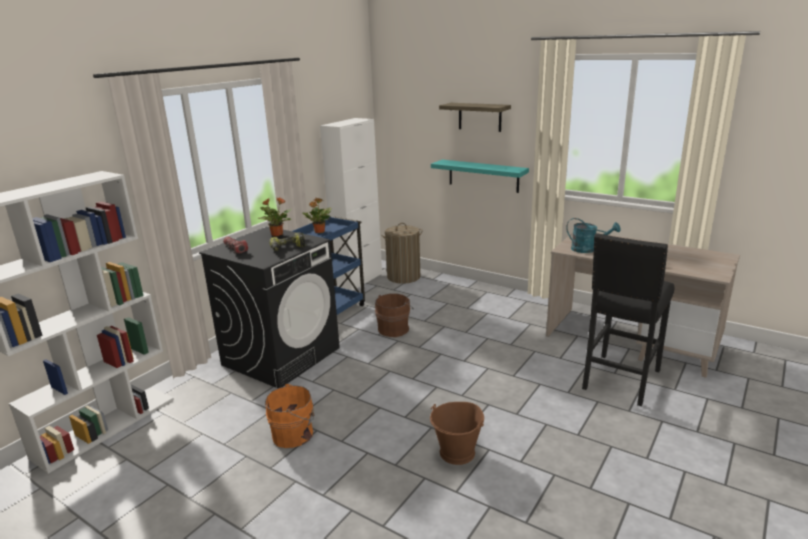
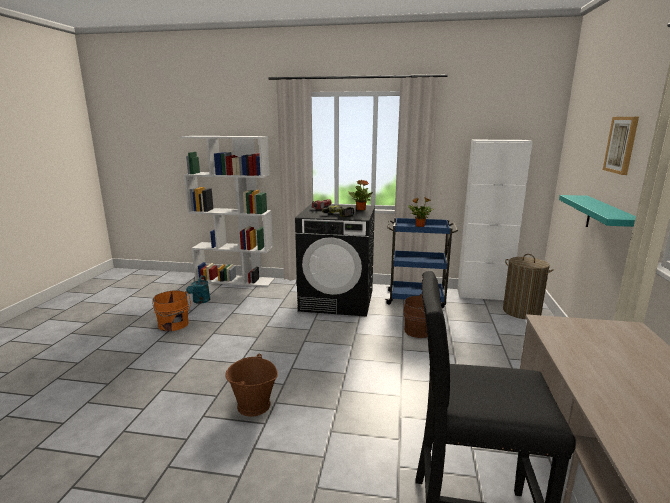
camera: 65 degrees right, 5 degrees down
orange bucket [265,384,314,448] -> orange bucket moved to [152,290,191,331]
shelf [439,103,511,132] -> picture [603,117,639,175]
turquoise watering can [566,218,621,253] -> turquoise watering can moved to [186,275,210,304]

